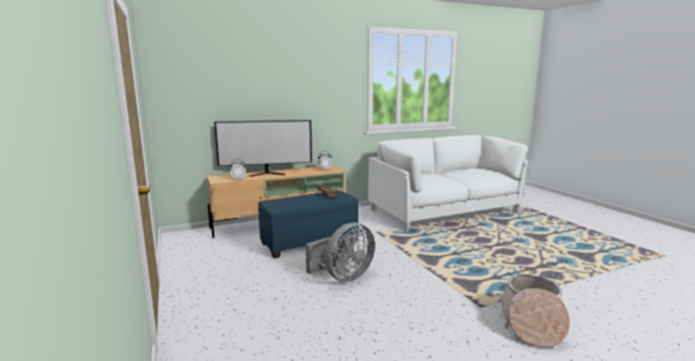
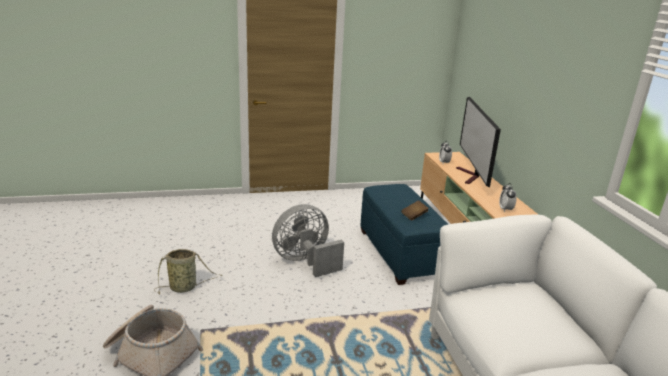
camera: 100 degrees right, 10 degrees up
grey fan [306,222,375,282] -> grey fan turned 90 degrees clockwise [272,204,344,277]
none -> basket [154,249,223,295]

